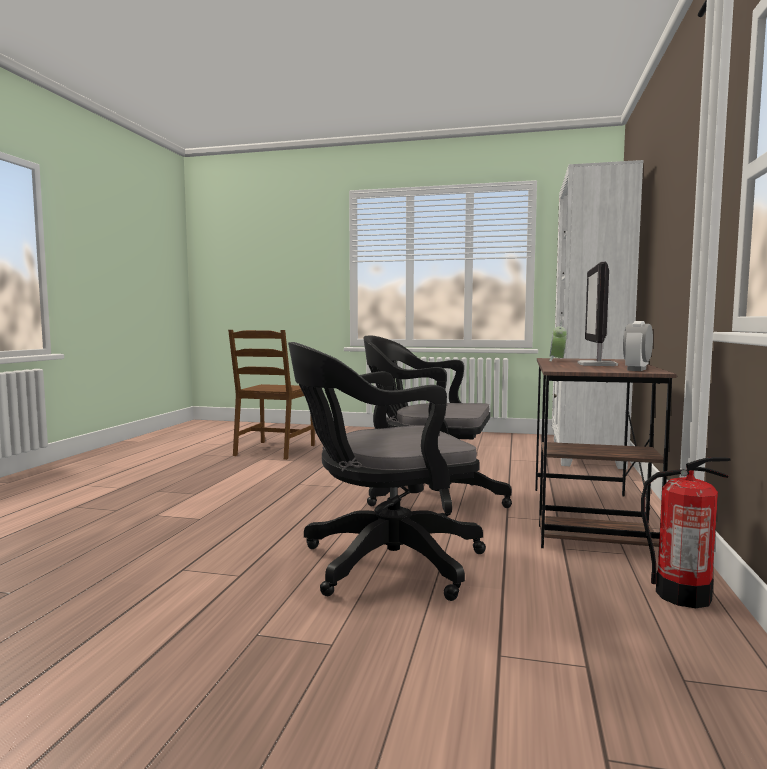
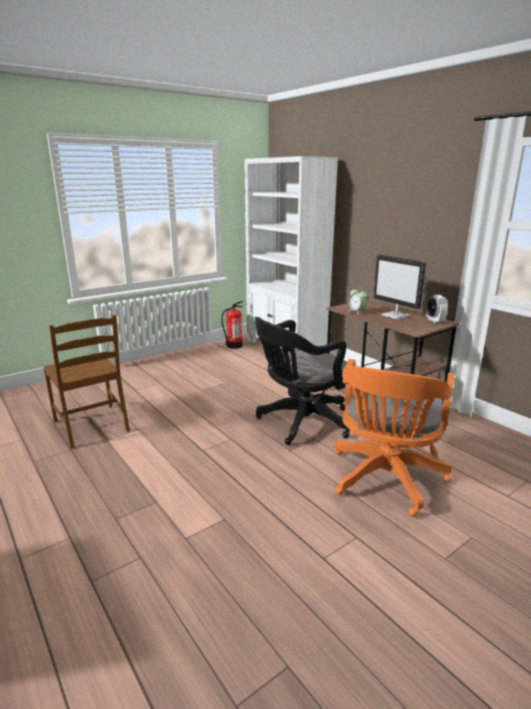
camera: 50 degrees left, 15 degrees up
black office chair [288,342,486,601] -> orange office chair [333,359,455,517]
fire extinguisher [641,457,730,608] -> fire extinguisher moved to [221,301,243,349]

